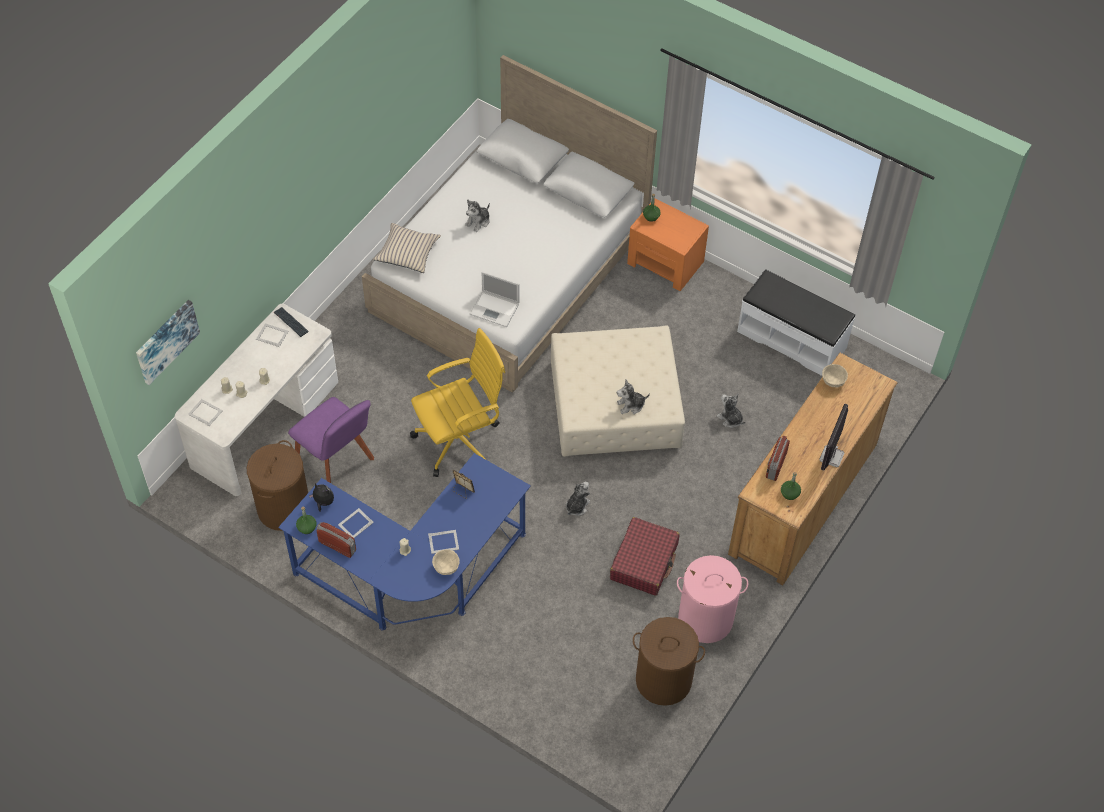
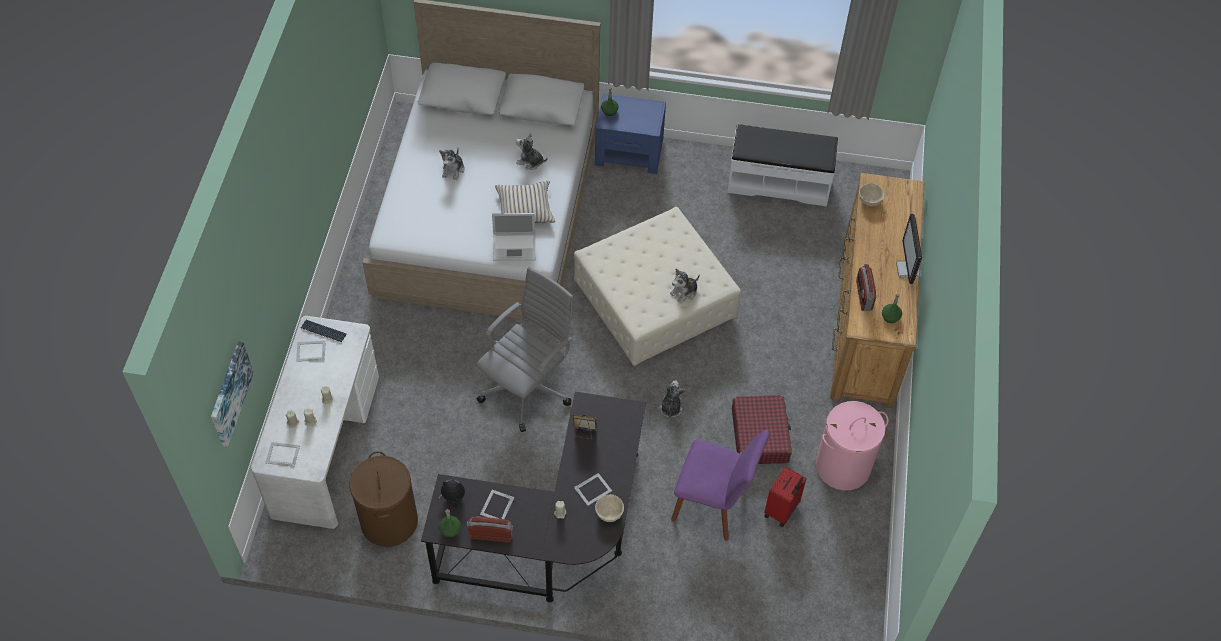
camera: 25 degrees left, 0 degrees up
blue desk [278,453,531,631] -> black desk [421,392,646,603]
purple chair [288,397,374,483] -> purple chair moved to [671,430,769,541]
beige pillow [373,223,441,273] -> beige pillow moved to [495,181,555,223]
yellow office chair [410,328,505,477] -> grey office chair [476,267,574,432]
orange nightstand [627,198,709,291] -> blue nightstand [595,93,666,174]
brown laundry basket [633,617,705,706] -> none
plush toy [717,394,746,428] -> plush toy moved to [516,133,547,170]
none -> red suitcase [764,467,807,527]

